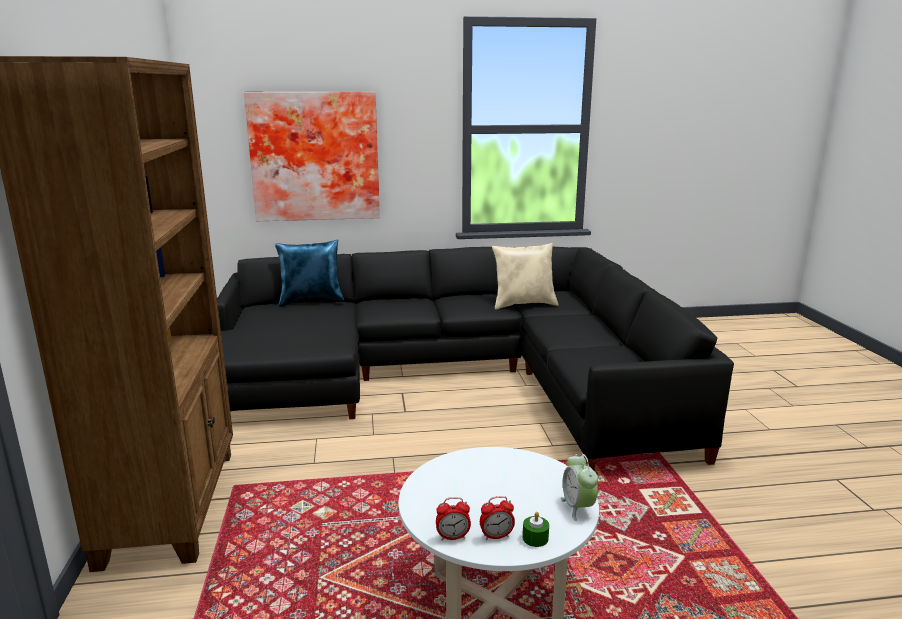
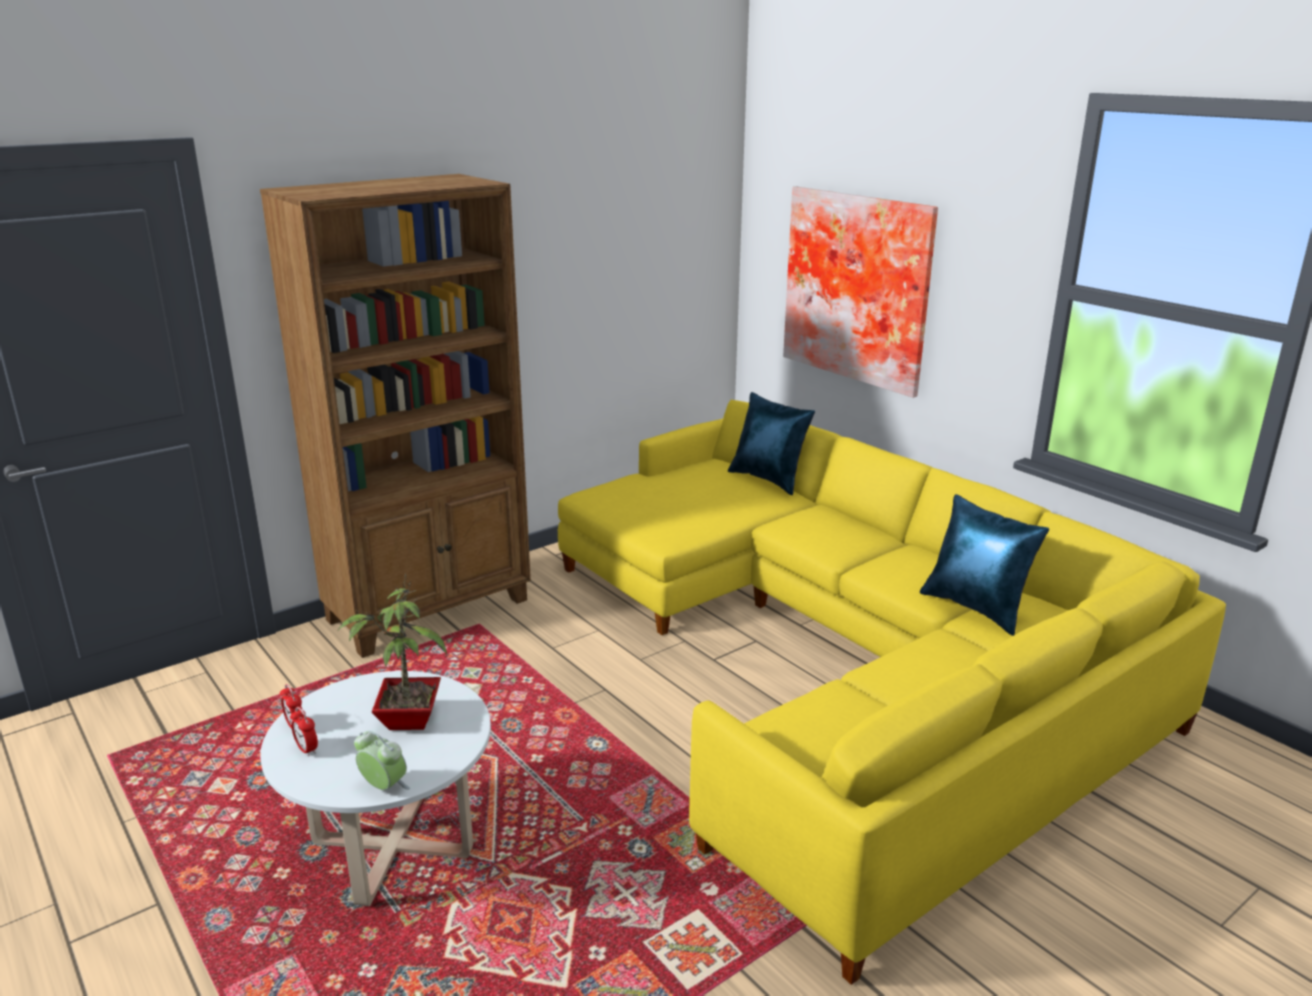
camera: 60 degrees right, 5 degrees up
black sofa [217,247,734,471] -> yellow sofa [558,400,1226,985]
beige pillow [492,243,559,310] -> blue pillow [920,494,1049,636]
green candle [523,512,549,547] -> none
alarm clock [561,454,598,521] -> alarm clock turned 75 degrees clockwise [354,731,410,790]
none -> potted plant [337,573,447,730]

